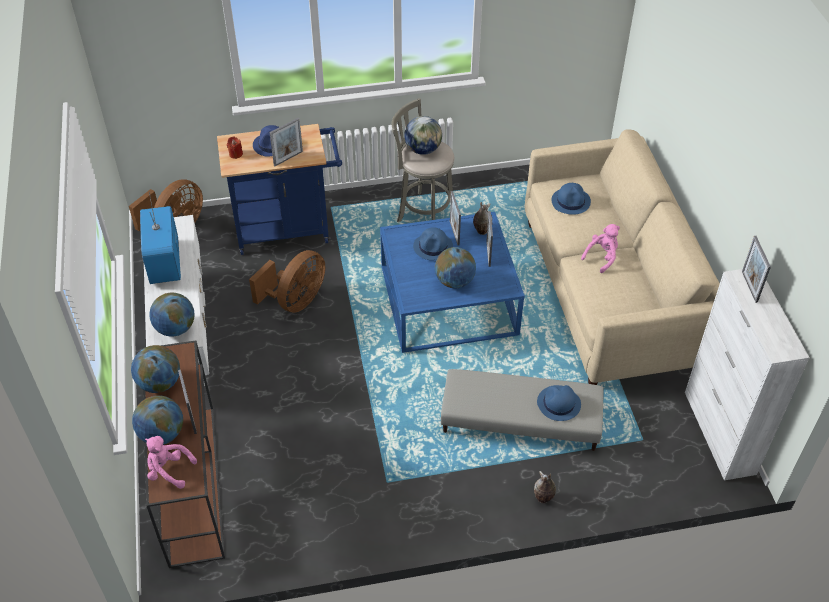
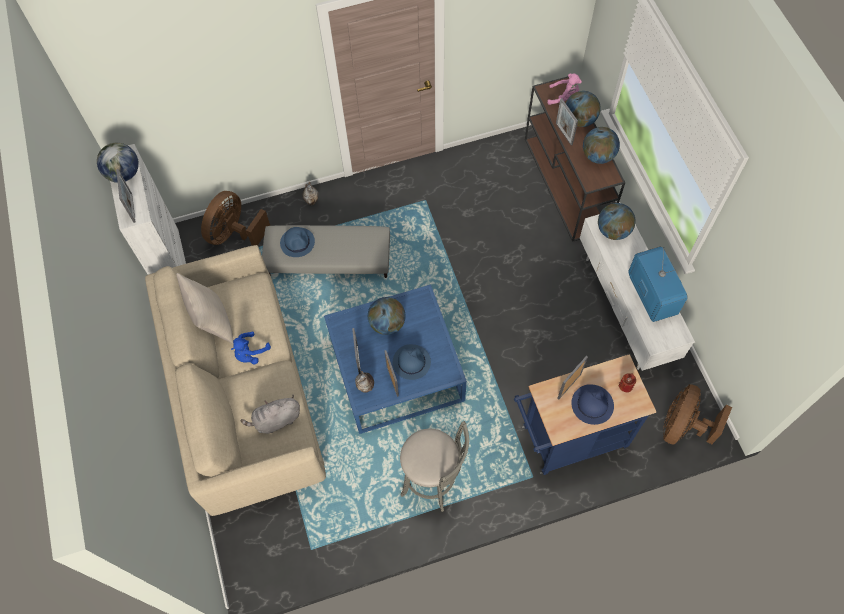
camera: 175 degrees right, 15 degrees up
brown fan [249,250,325,313] -> brown fan moved to [201,191,270,246]
globe [404,116,442,155] -> globe moved to [97,143,139,183]
blue hat [552,183,591,215] -> grey plush toy [240,395,300,434]
pink plush toy [581,224,620,273] -> blue plush toy [231,331,271,364]
none -> beige pillow [176,273,233,344]

